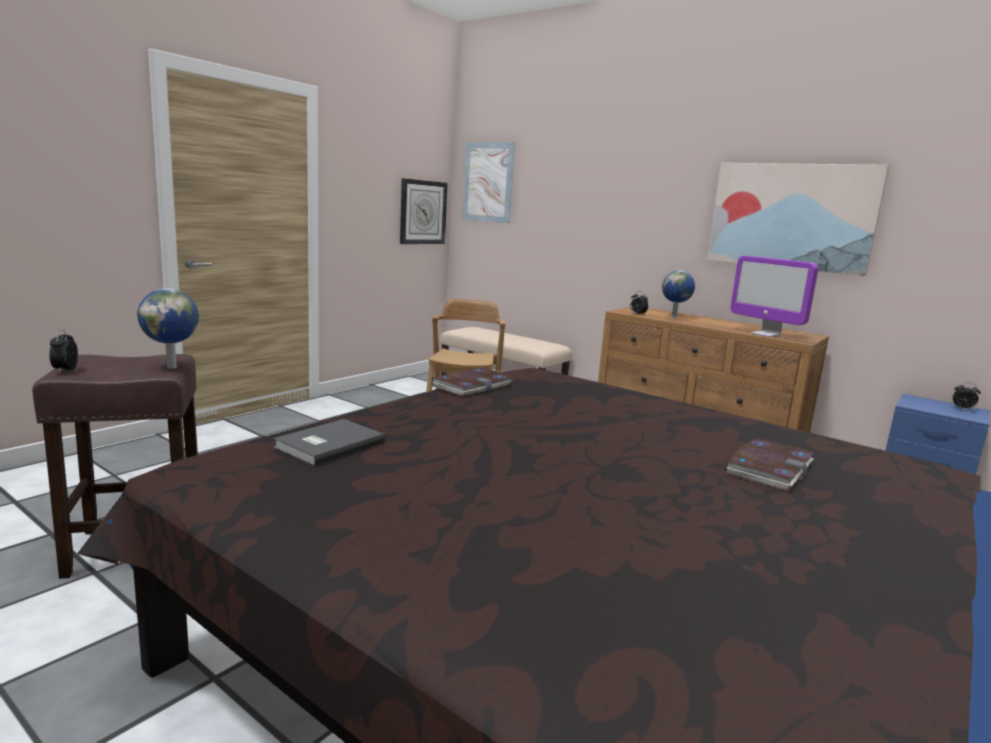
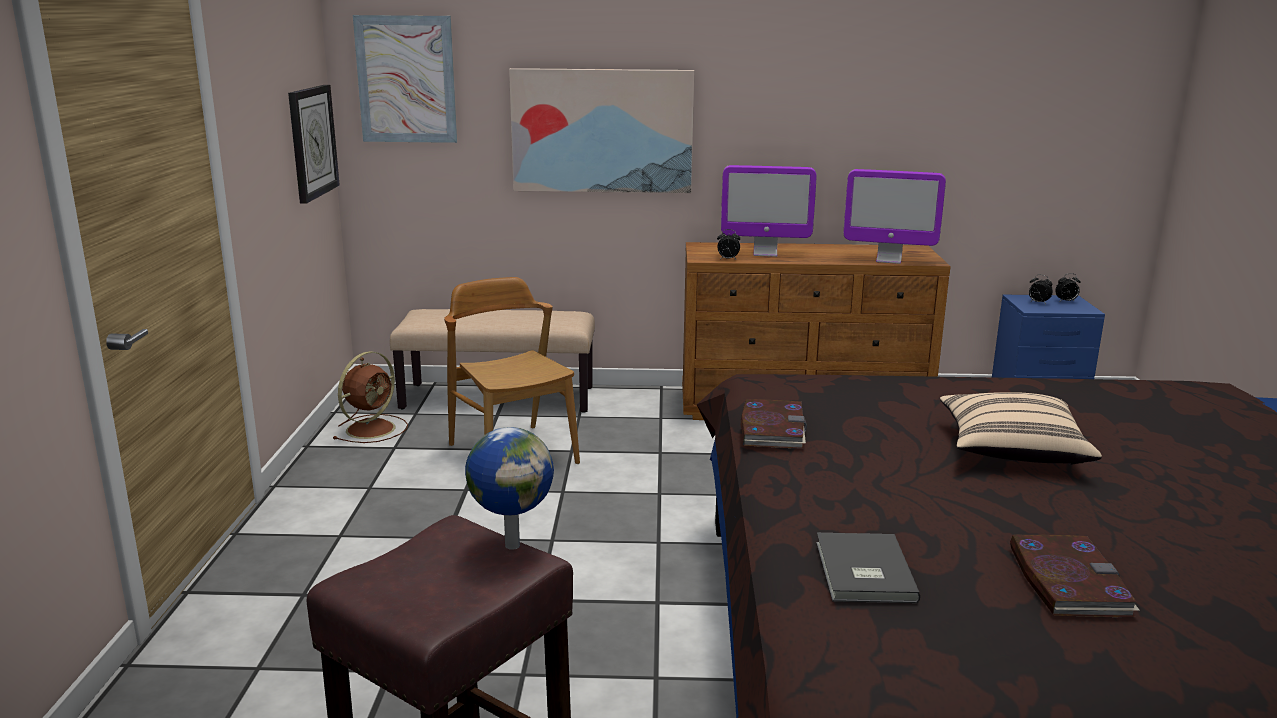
camera: 35 degrees left, 5 degrees up
alarm clock [49,329,78,374] -> alarm clock moved to [1029,274,1053,304]
globe [662,270,695,318] -> monitor [721,165,817,257]
picture [707,163,889,276] -> picture moved to [509,68,694,193]
book [725,438,814,491] -> book moved to [1010,535,1140,617]
none -> brown fan [332,351,408,443]
none -> beige pillow [940,392,1102,465]

